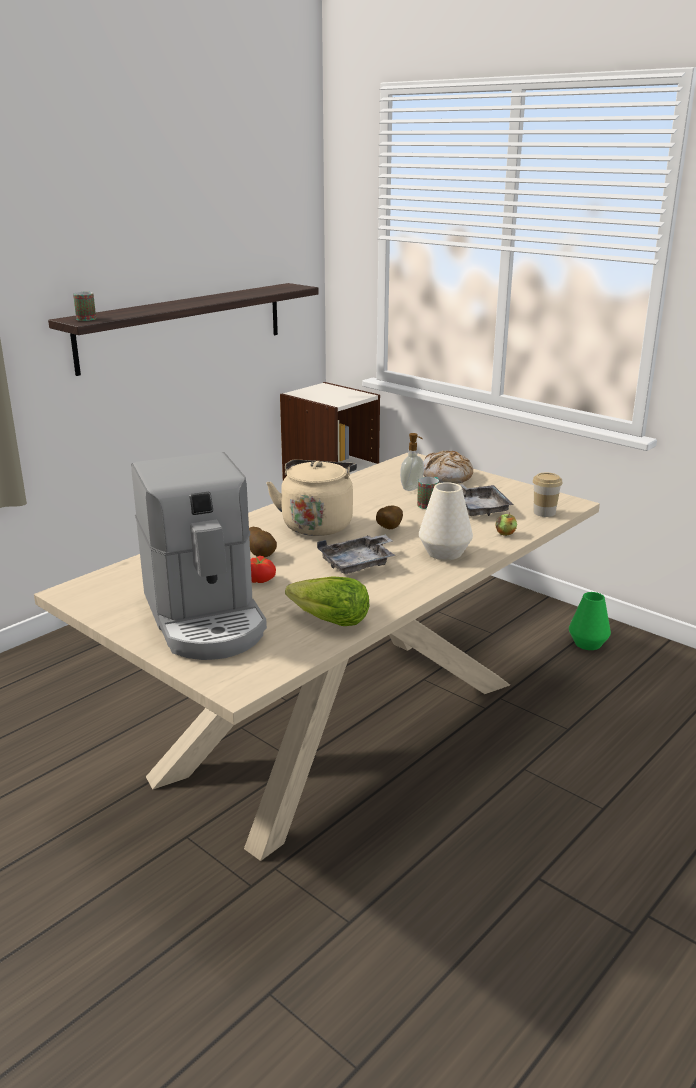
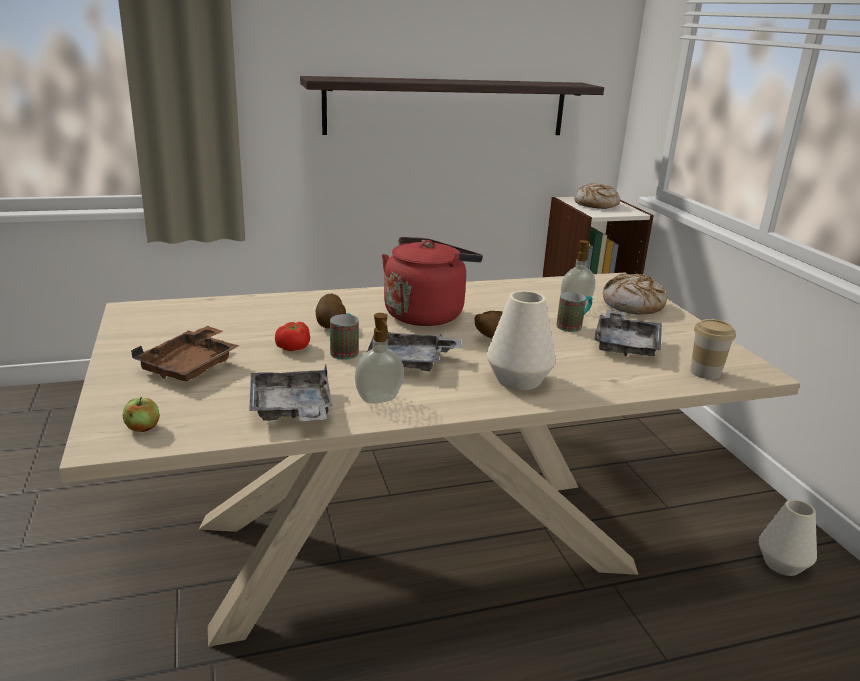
camera: 30 degrees right, 0 degrees up
mug [73,292,96,321] -> mug moved to [330,313,359,360]
coffee machine [131,452,267,660] -> brown tray [131,326,239,381]
beige kettle [266,460,357,536] -> red kettle [382,237,483,326]
lettuce [285,576,369,626] -> grey tray [249,365,332,421]
apple [495,512,517,536] -> apple moved to [123,397,160,432]
green vase [569,592,611,650] -> white vase [759,499,817,576]
none -> soap dispenser [355,313,404,404]
none -> bread [574,183,620,209]

